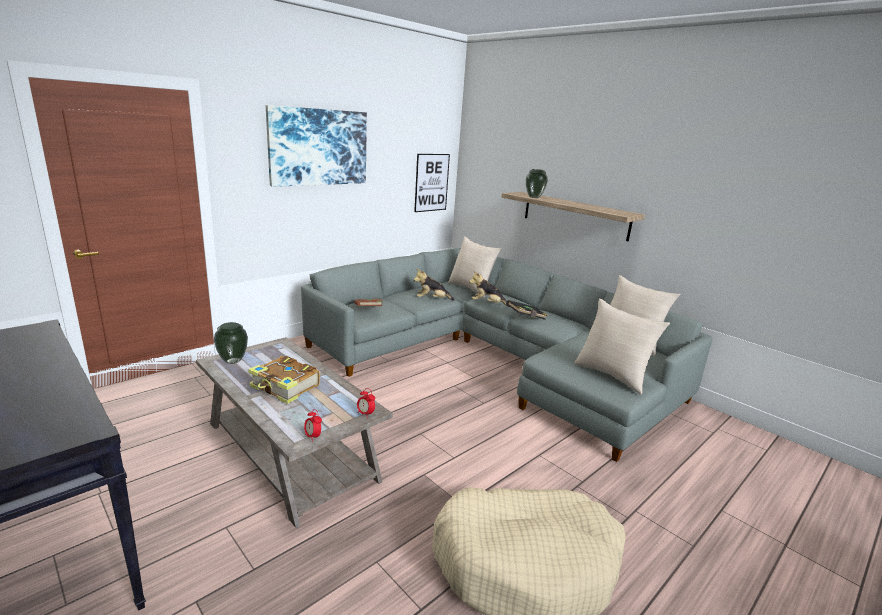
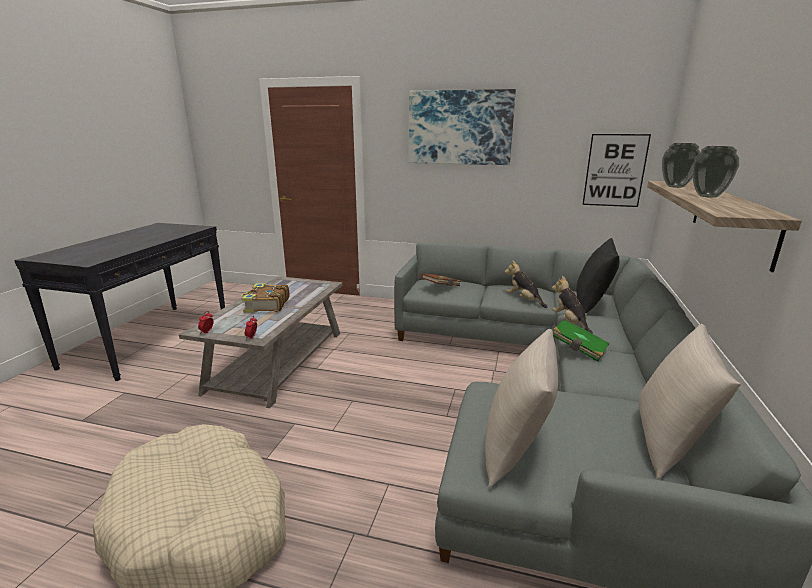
camera: 60 degrees right, 0 degrees up
vase [214,322,248,364] -> vase moved to [692,146,739,198]
beige pillow [448,236,502,298] -> black pillow [576,238,620,313]
black book [506,300,547,320] -> green book [553,319,609,362]

